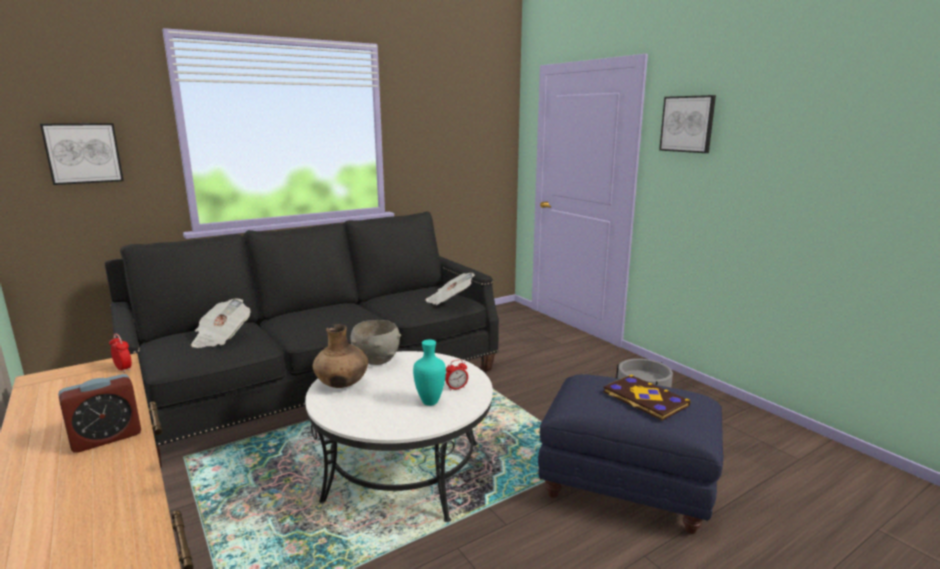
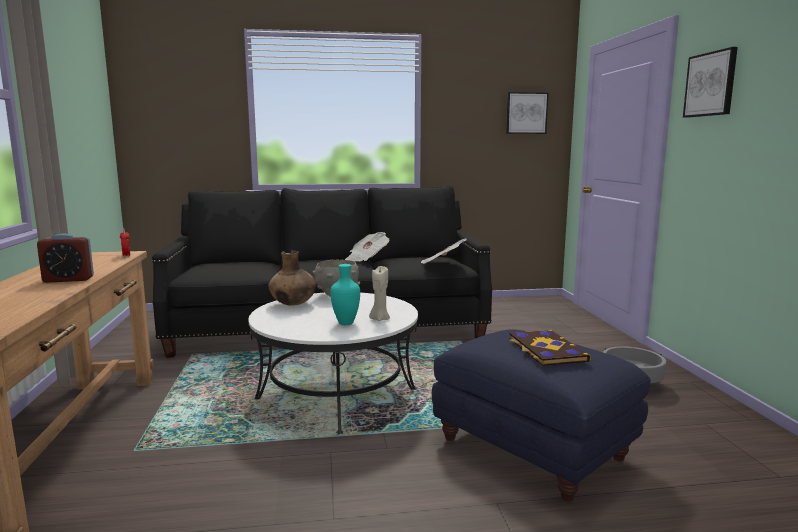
camera: 25 degrees right, 5 degrees down
picture [40,123,124,185] -> picture moved to [506,92,549,134]
newspaper [191,298,251,348] -> newspaper moved to [345,232,389,262]
alarm clock [445,360,468,391] -> beige candle [369,266,390,321]

